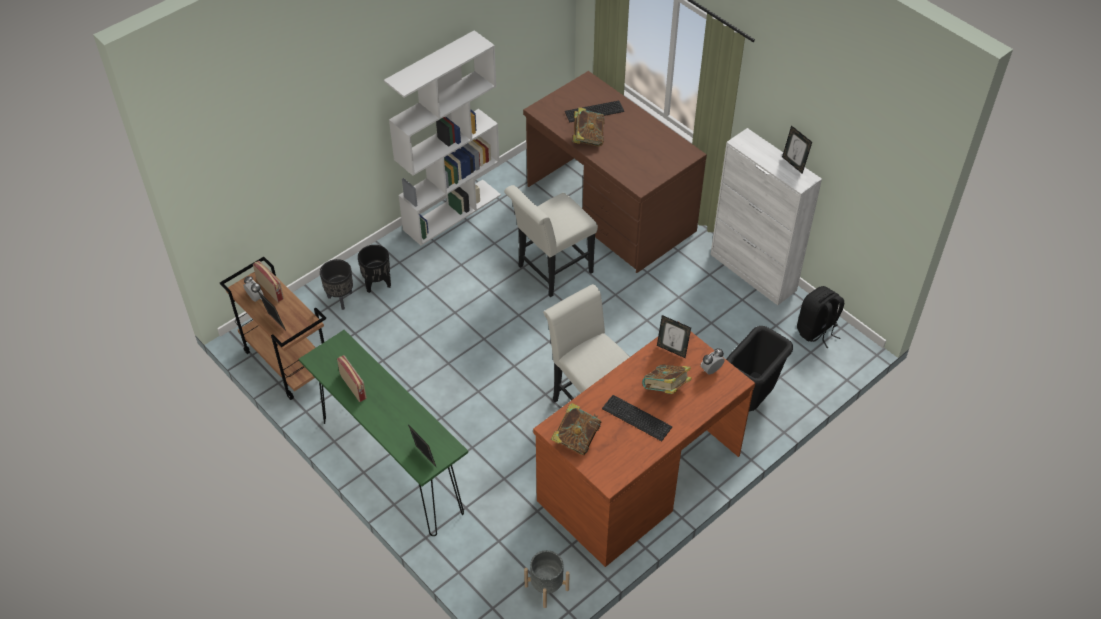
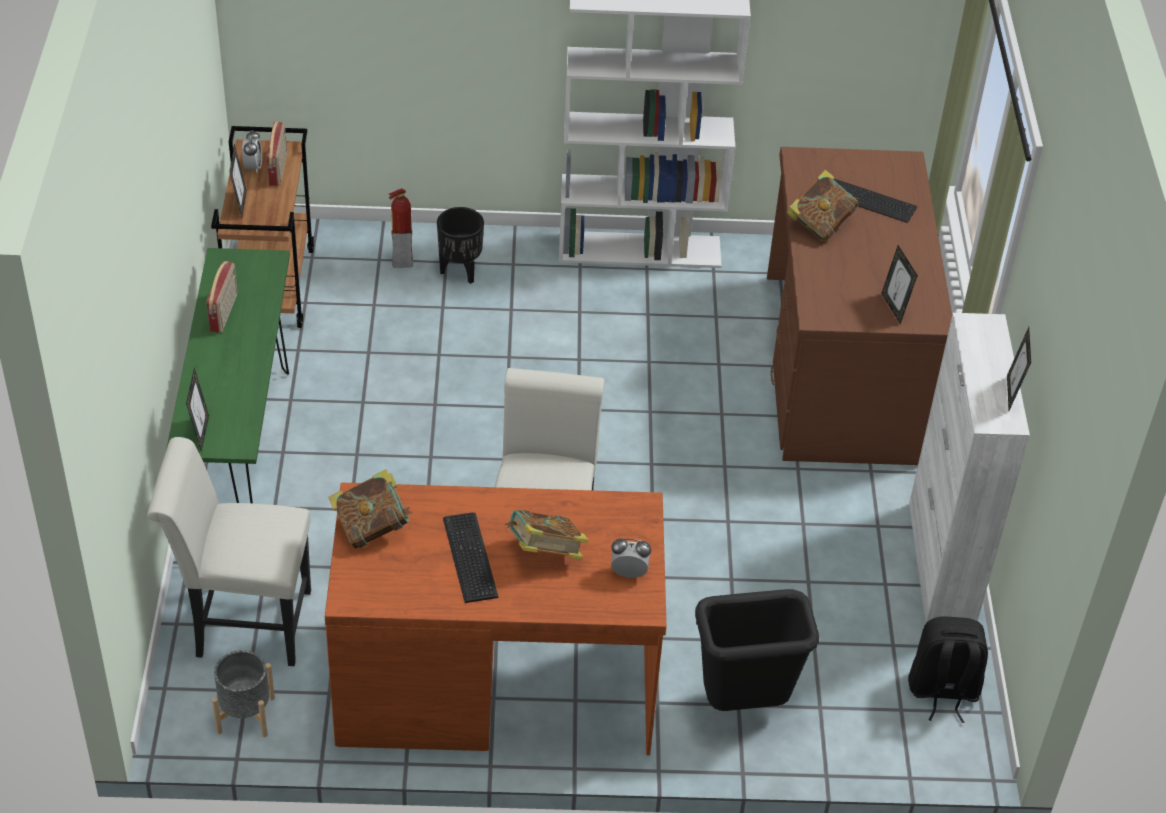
camera: 40 degrees right, 5 degrees down
black planter [320,259,353,310] -> fire extinguisher [389,188,413,268]
white chair [504,185,598,297] -> white chair moved to [147,437,311,666]
picture frame [657,315,691,358] -> picture frame moved to [881,245,918,324]

